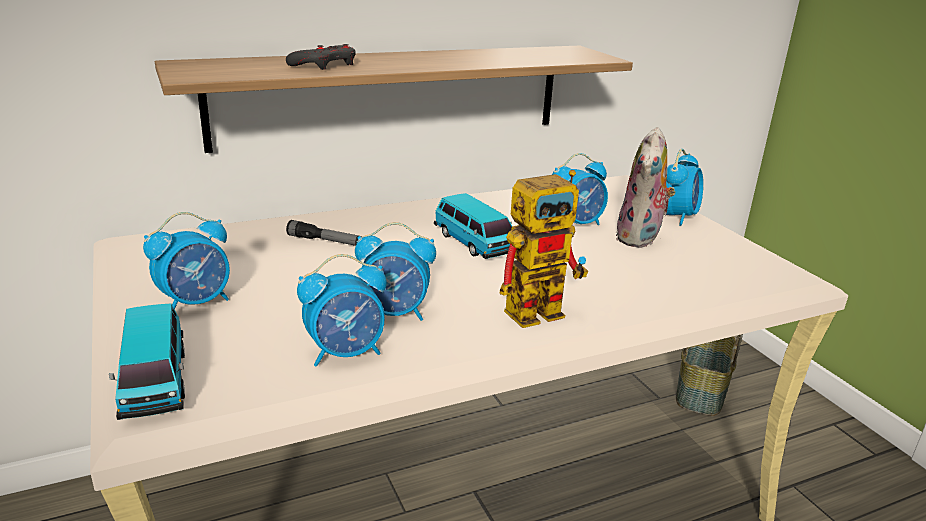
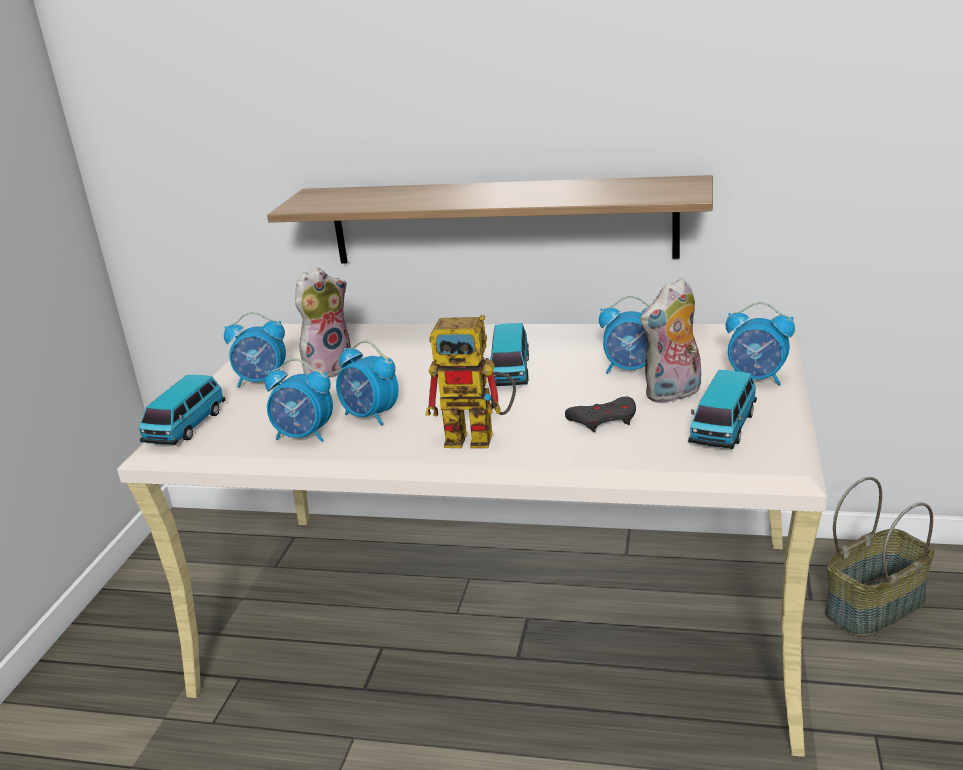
camera: 40 degrees right, 0 degrees up
grey game controller [286,44,356,70] -> grey game controller moved to [565,397,636,432]
flashlight [286,220,362,246] -> none
alarm clock [666,149,703,226] -> alarm clock turned 45 degrees clockwise [726,302,795,386]
none -> plush toy [295,268,351,378]
none -> toy car [688,370,757,449]

